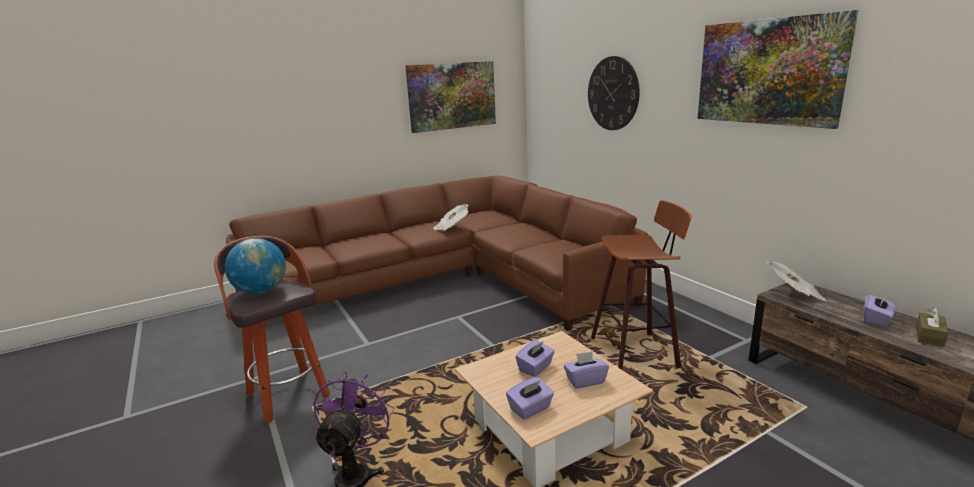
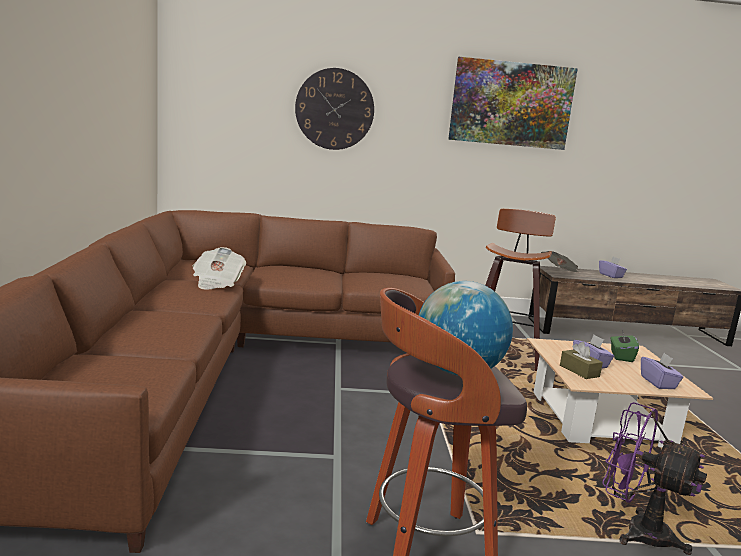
camera: 65 degrees left, 5 degrees down
picture [405,61,496,133] -> none
purple tissue box [564,351,609,389] -> green tissue box [611,330,639,362]
brown tissue box [916,307,949,347] -> brown tissue box moved to [560,342,603,379]

